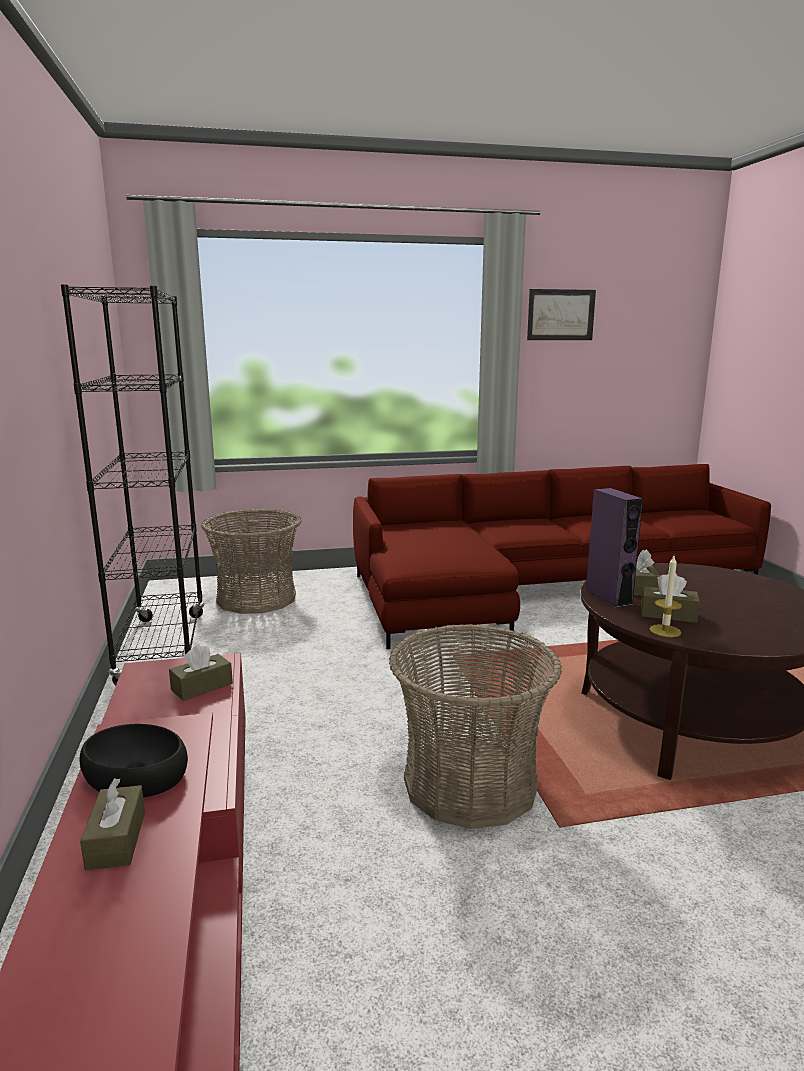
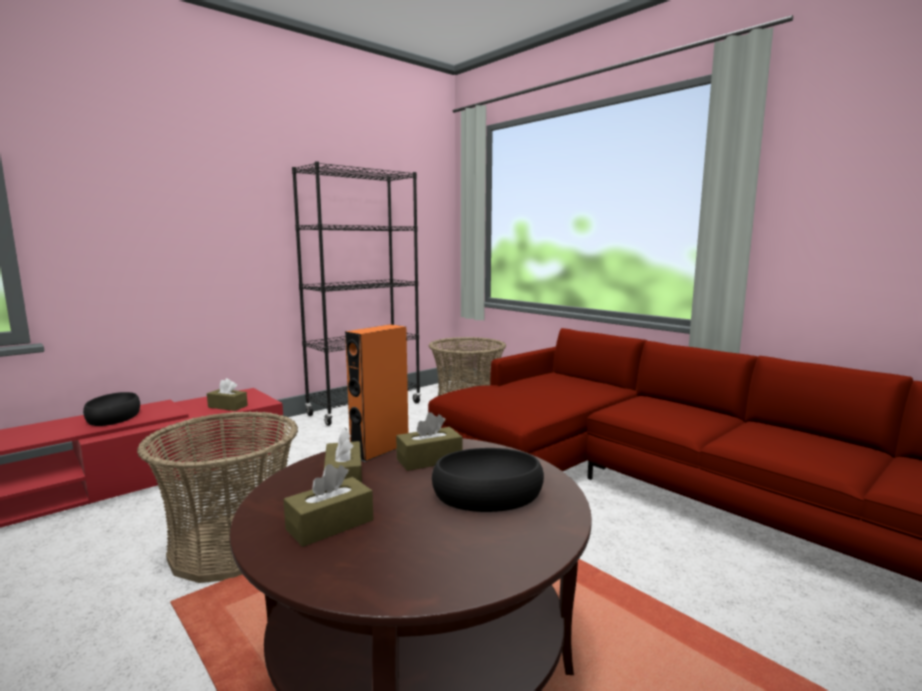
camera: 60 degrees right, 5 degrees down
brown tissue box [80,778,145,870] -> brown tissue box moved to [283,464,373,547]
picture [527,289,596,340] -> none
purple speaker [586,488,643,607] -> orange speaker [345,324,408,462]
candle [650,556,682,637] -> none
none -> black bowl [432,448,544,512]

